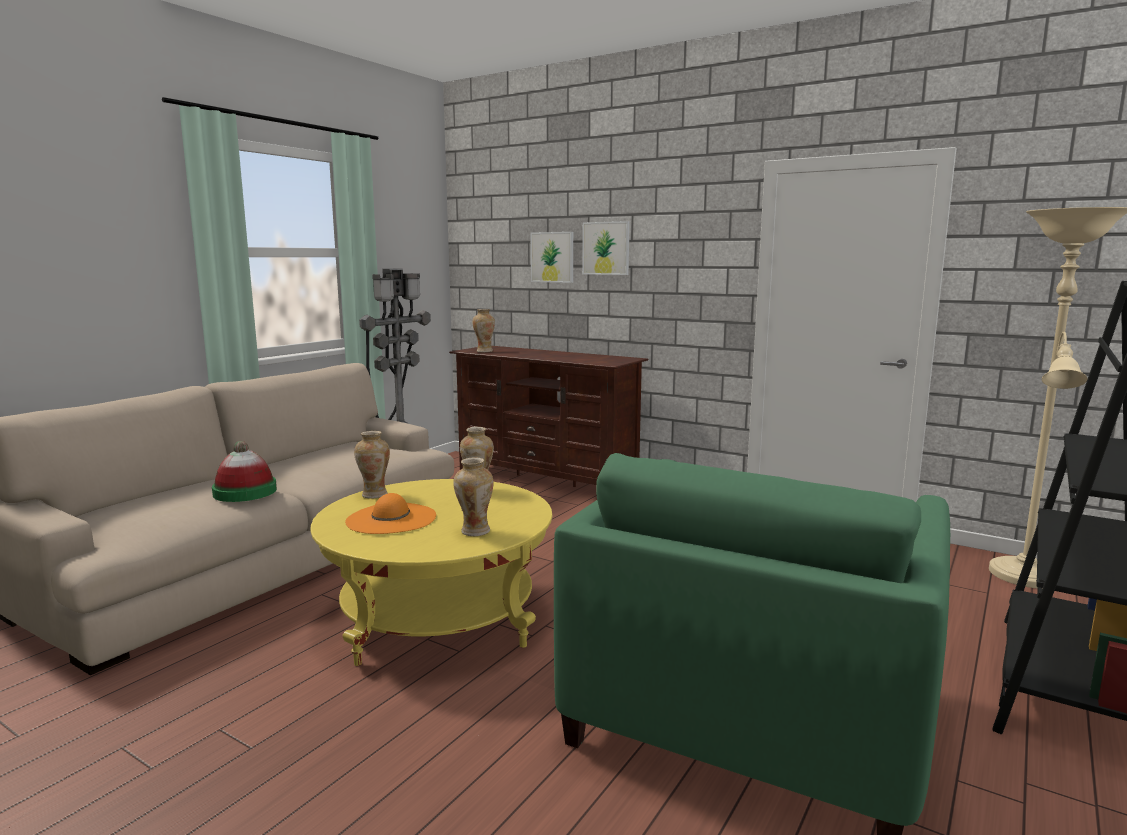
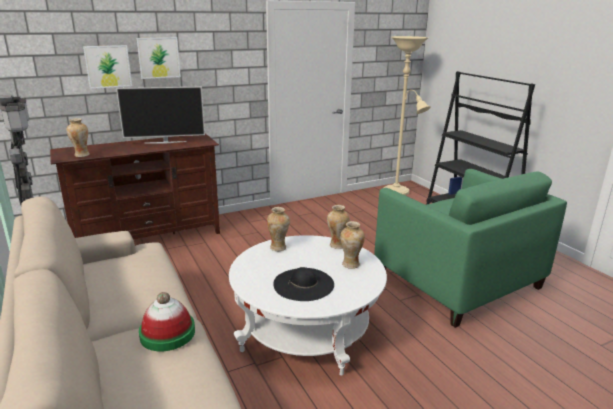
camera: 60 degrees left, 10 degrees up
yellow coffee table [310,479,552,666] -> white coffee table [229,235,387,375]
orange hat [345,493,436,534] -> black hat [273,267,334,301]
vase [354,431,390,499] -> vase moved to [327,205,350,249]
none -> television [116,87,205,144]

